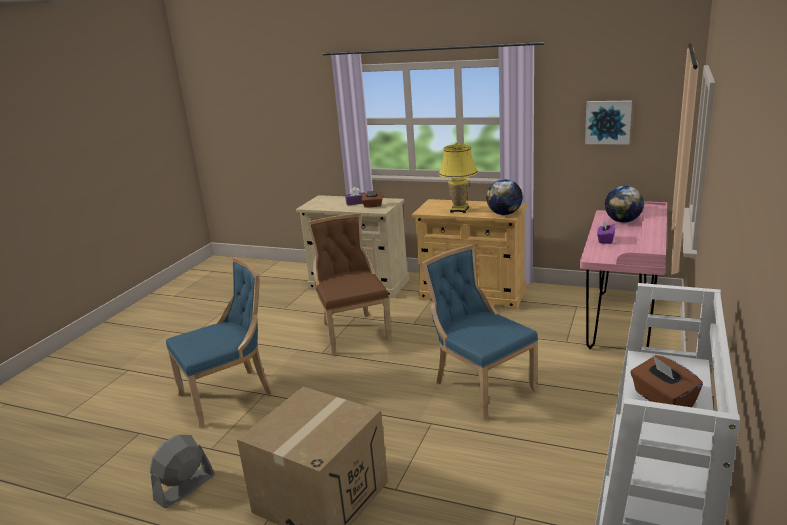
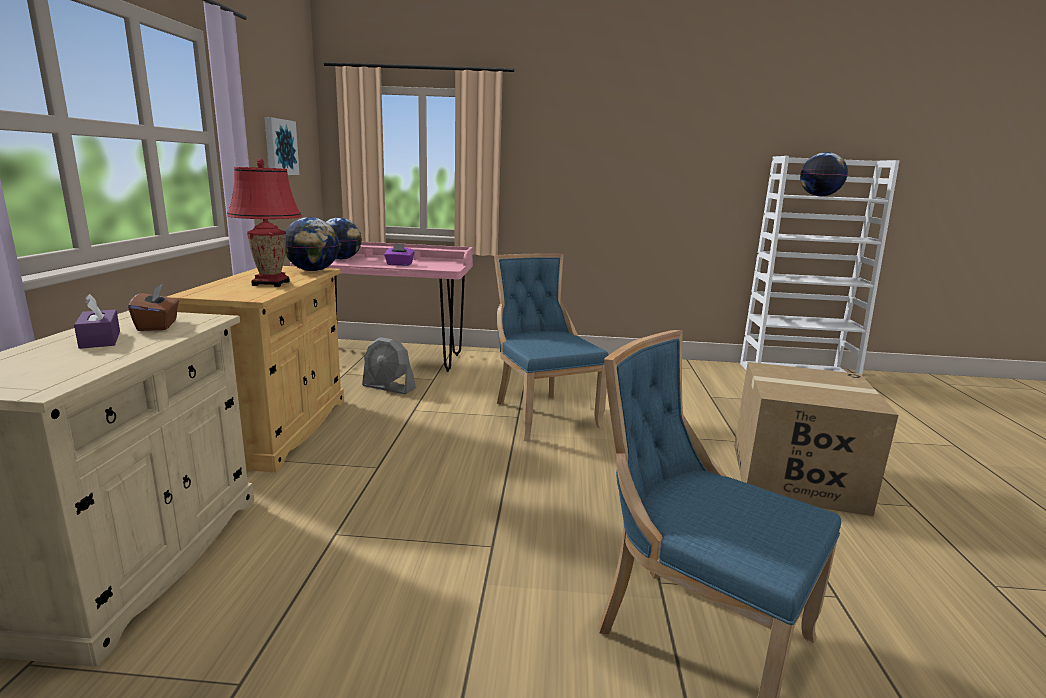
camera: 110 degrees left, 5 degrees down
grey fan [150,435,215,508] -> grey fan moved to [362,337,416,394]
brown chair [307,213,393,356] -> none
blue chair [422,245,539,421] -> blue chair turned 120 degrees clockwise [494,254,609,441]
yellow table lamp [439,142,478,213] -> red table lamp [227,159,302,287]
brown tissue box [630,355,703,407] -> globe [800,152,848,196]

